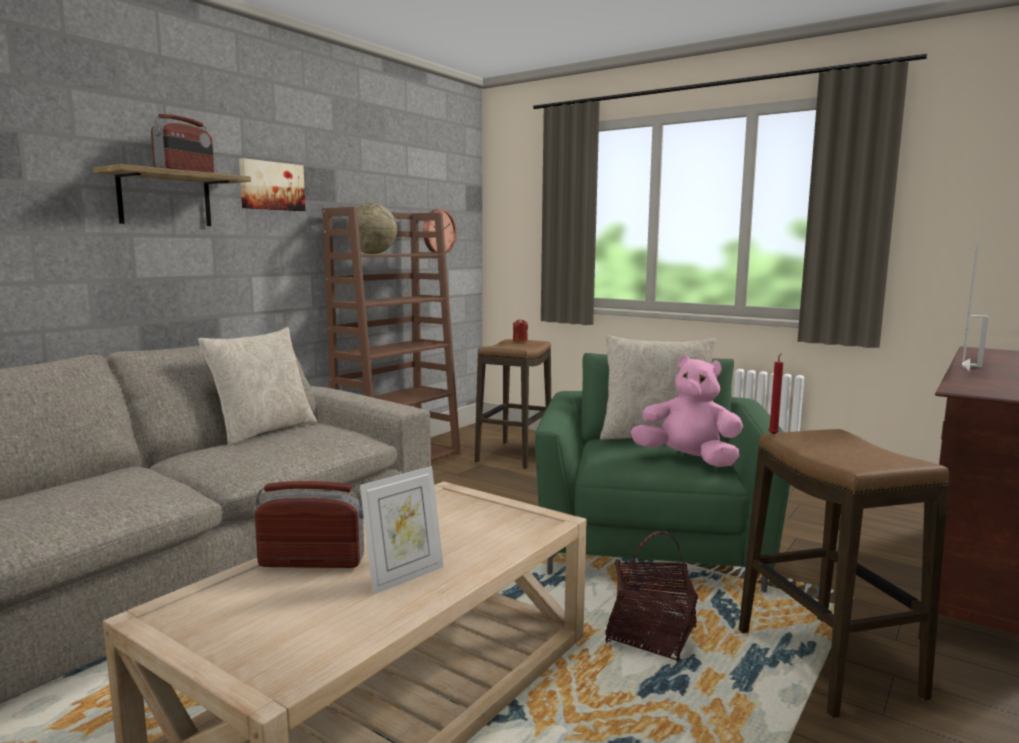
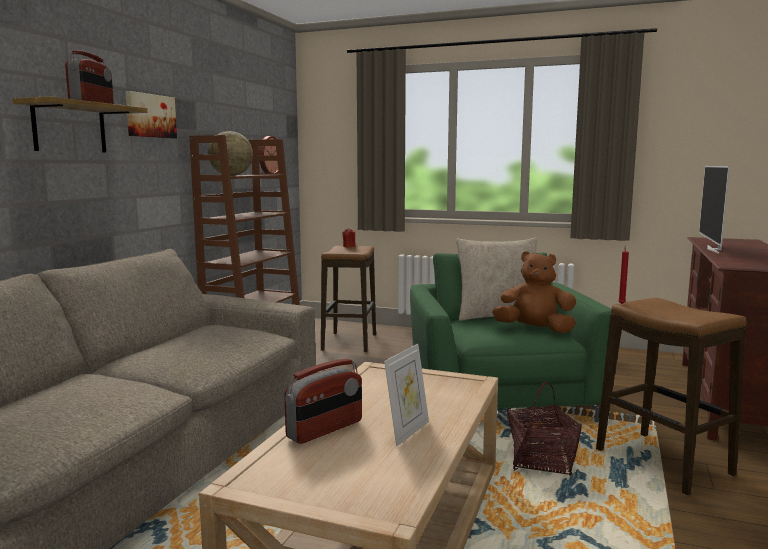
camera: 15 degrees left, 0 degrees up
beige pillow [198,327,317,446] -> none
radio [253,481,364,568] -> radio turned 150 degrees clockwise [284,358,362,444]
pink plush toy [631,356,743,467] -> brown plush toy [492,251,576,333]

